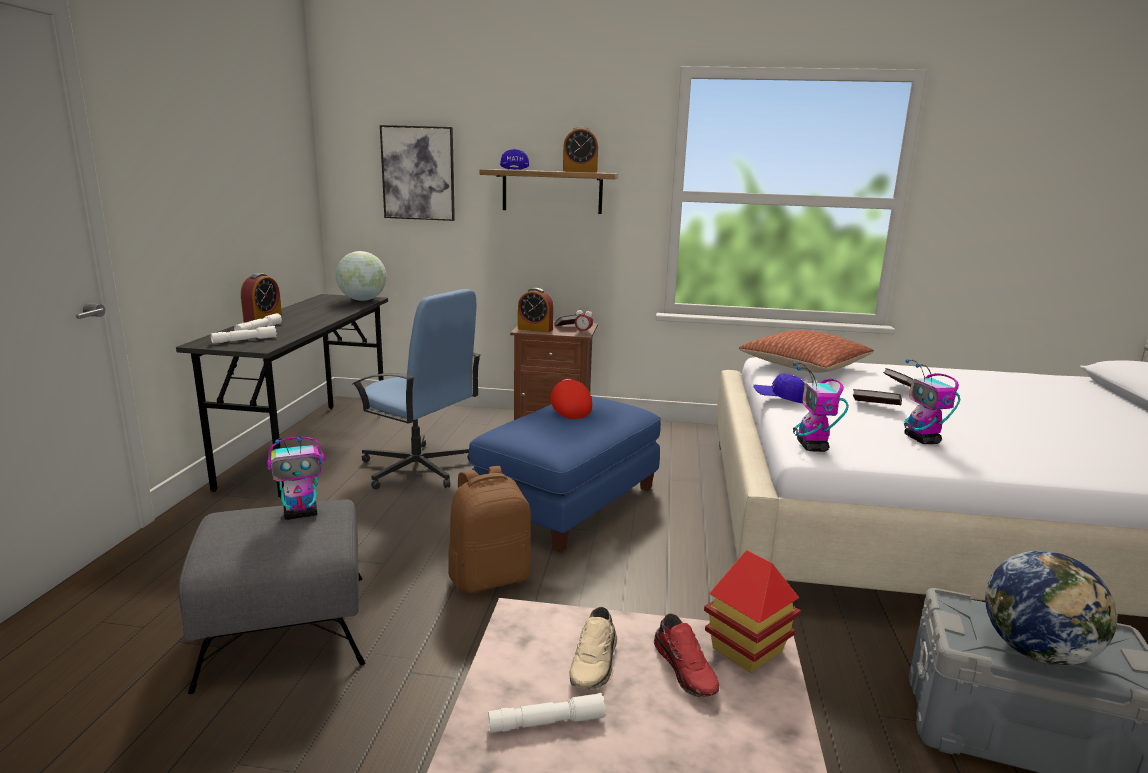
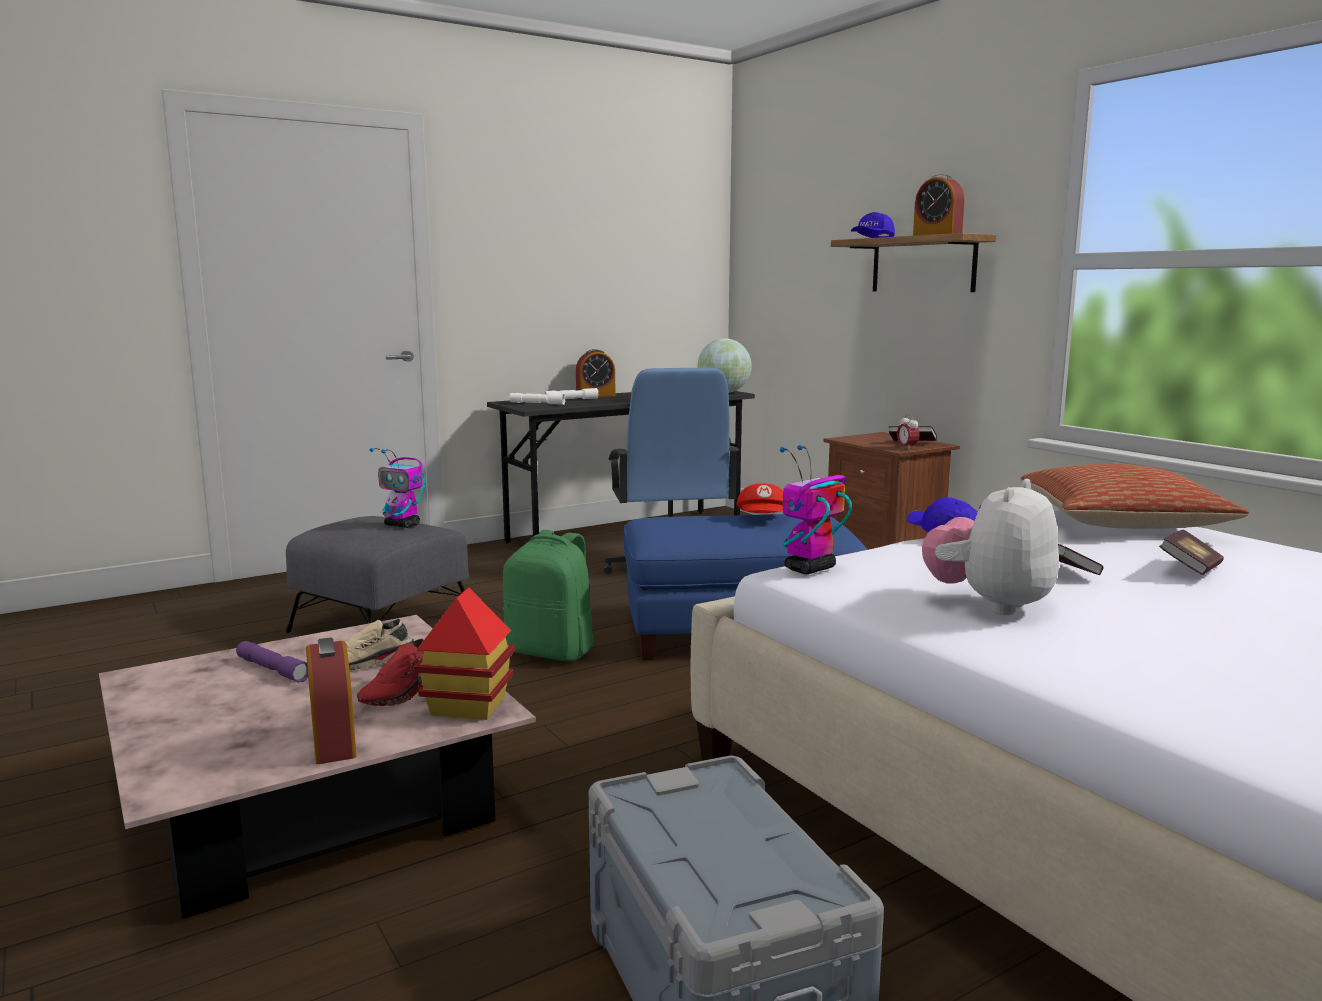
camera: 50 degrees right, 5 degrees down
picture [380,125,455,221] -> none
brown backpack [448,466,531,593] -> green backpack [502,530,594,661]
white flashlight [488,693,606,733] -> purple flashlight [236,641,308,683]
alarm clock [518,288,554,333] -> alarm clock moved to [306,637,357,764]
red cap [550,379,592,419] -> red cap turned 150 degrees clockwise [737,483,783,513]
toy robot [904,359,961,444] -> plush toy [922,479,1059,615]
globe [985,551,1118,666] -> none

